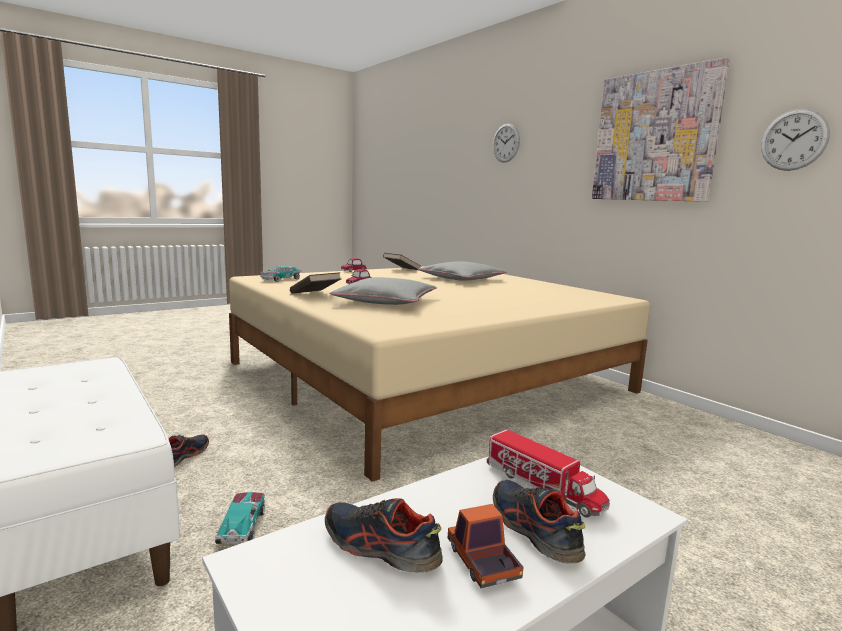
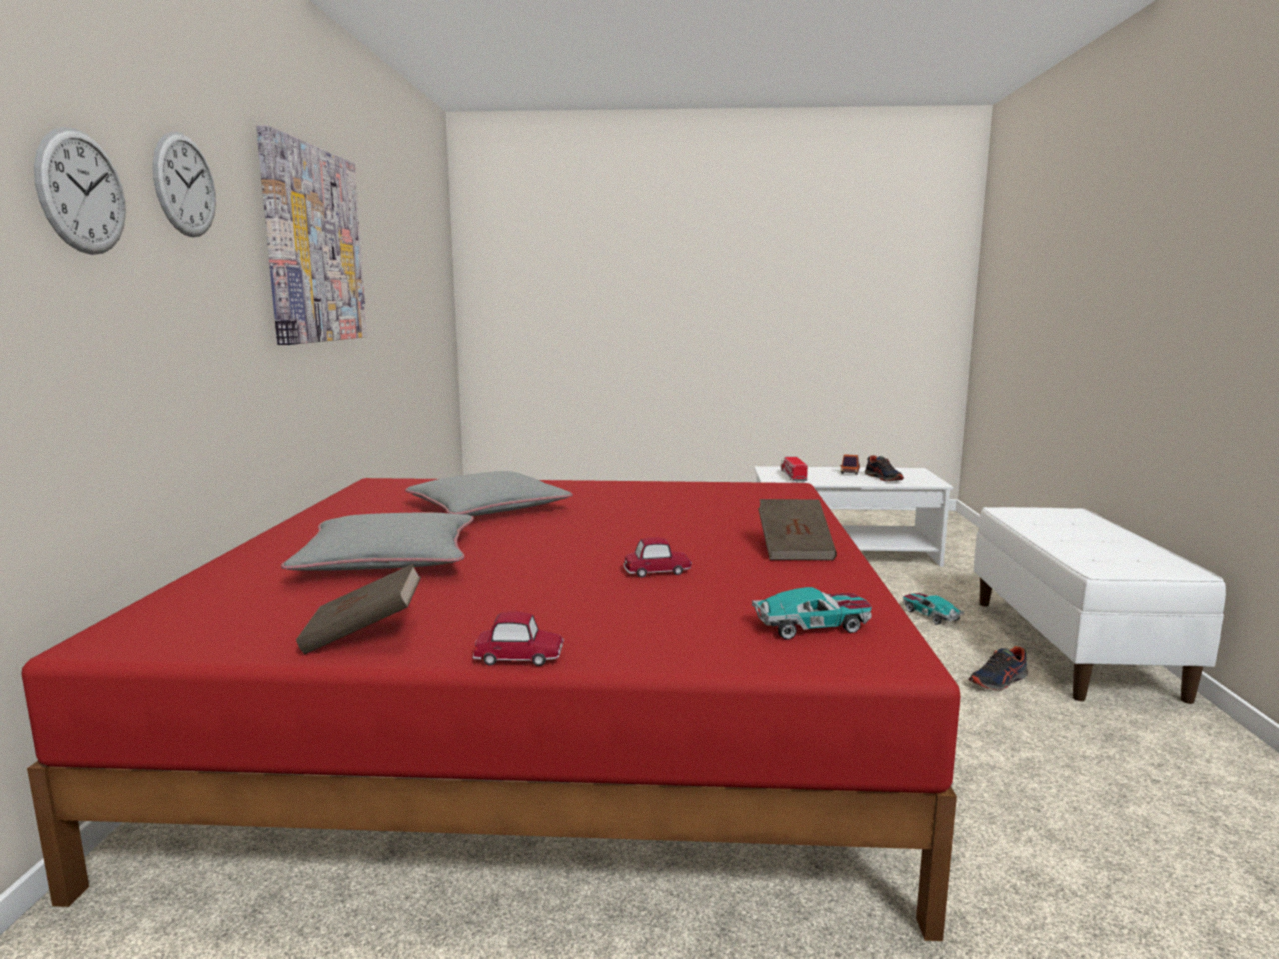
camera: 140 degrees left, 0 degrees up
toy car [215,492,265,544] -> toy car turned 120 degrees clockwise [903,593,964,625]
beige bed [229,266,650,482] -> red bed [21,478,961,941]
grey pillow [329,277,437,305] -> grey pillow moved to [405,471,572,516]
shoe [493,480,586,564] -> none
wall clock [761,109,830,171] -> wall clock moved to [152,131,216,237]

